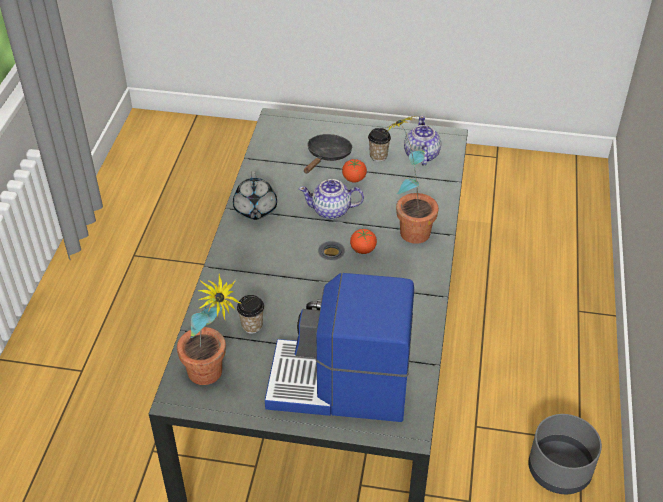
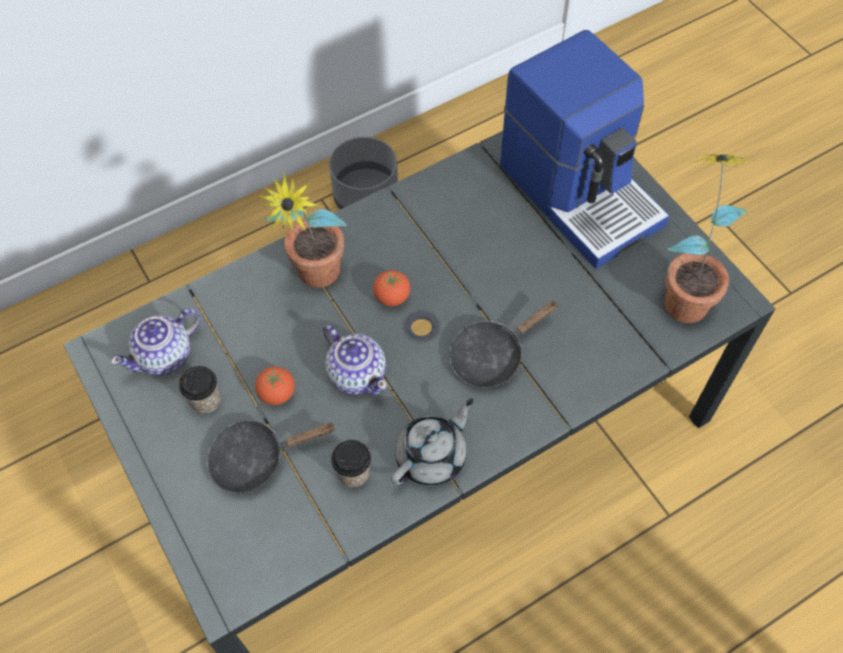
camera: 130 degrees left, 15 degrees up
cup [237,295,264,334] -> cup moved to [331,440,371,487]
none -> black frying pan [449,301,558,388]

